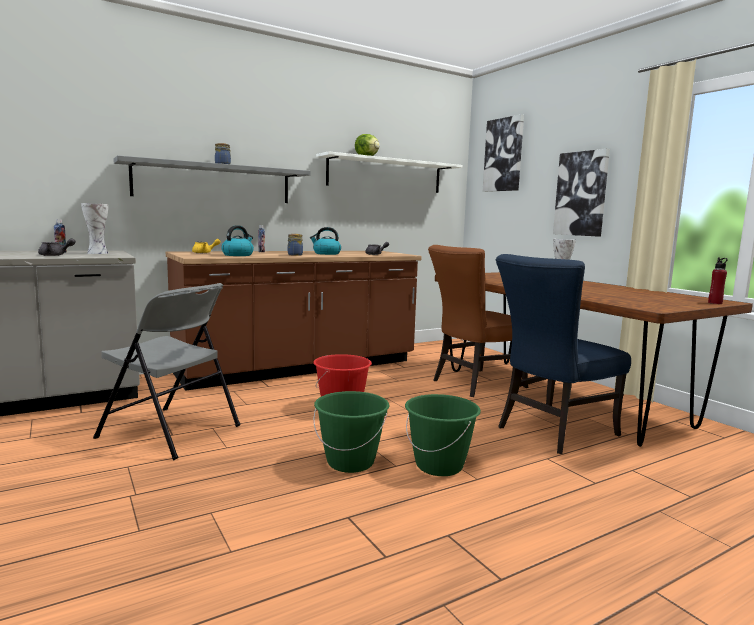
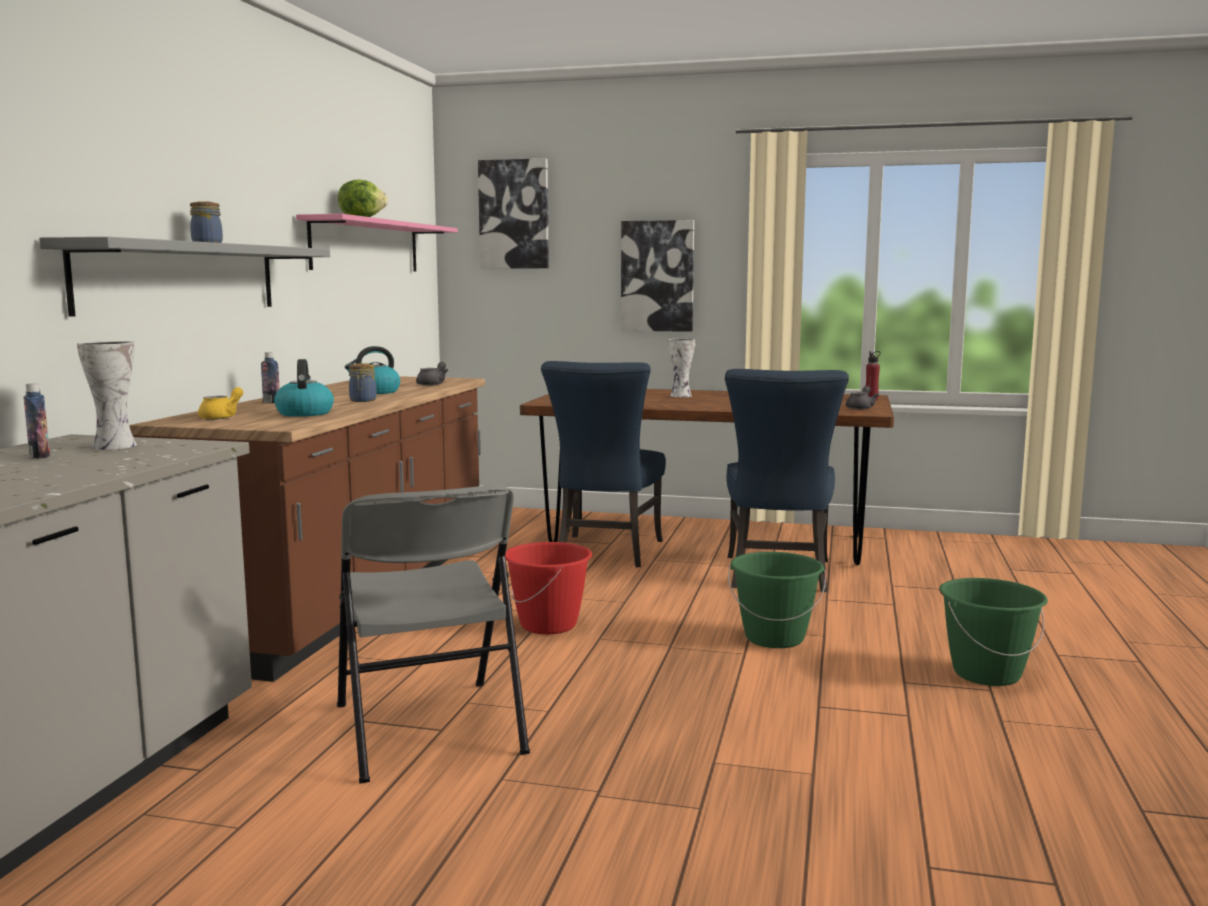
camera: 45 degrees left, 0 degrees up
grey teapot [38,238,76,256] -> grey teapot moved to [846,386,879,410]
grey chair [93,283,240,461] -> grey chair turned 90 degrees clockwise [337,485,530,784]
green bucket [314,391,389,473] -> green bucket moved to [939,578,1048,686]
white shelf [316,151,463,193] -> pink shelf [296,214,458,272]
brown chair [428,245,528,397] -> blue chair [541,361,666,567]

